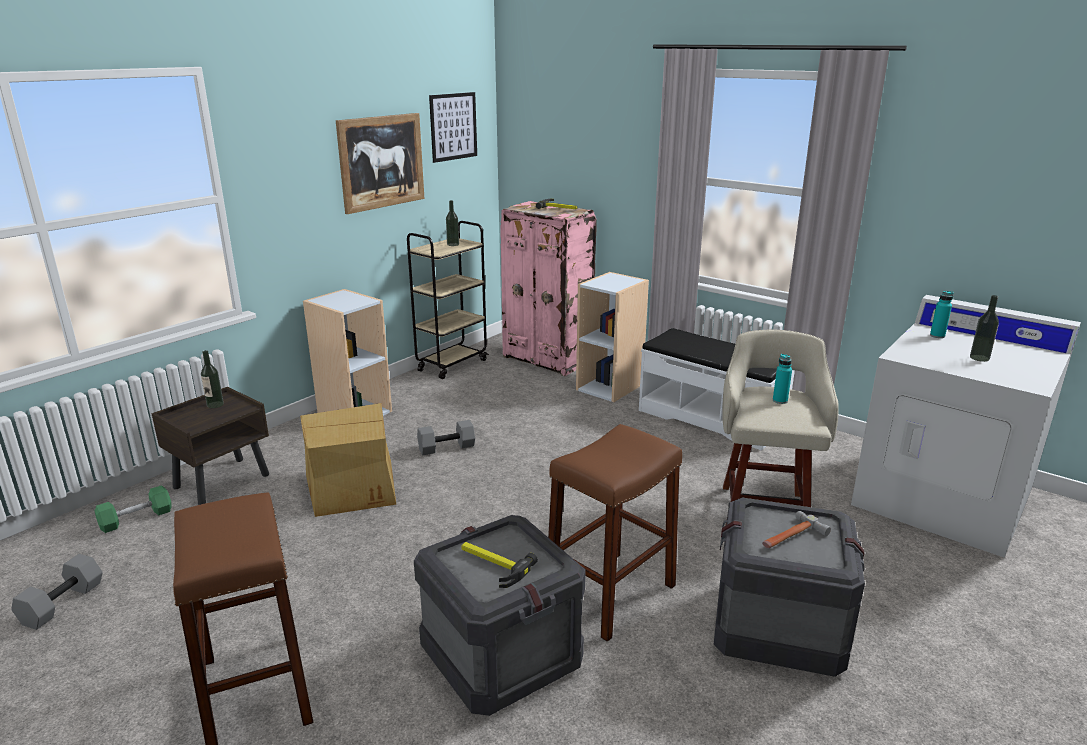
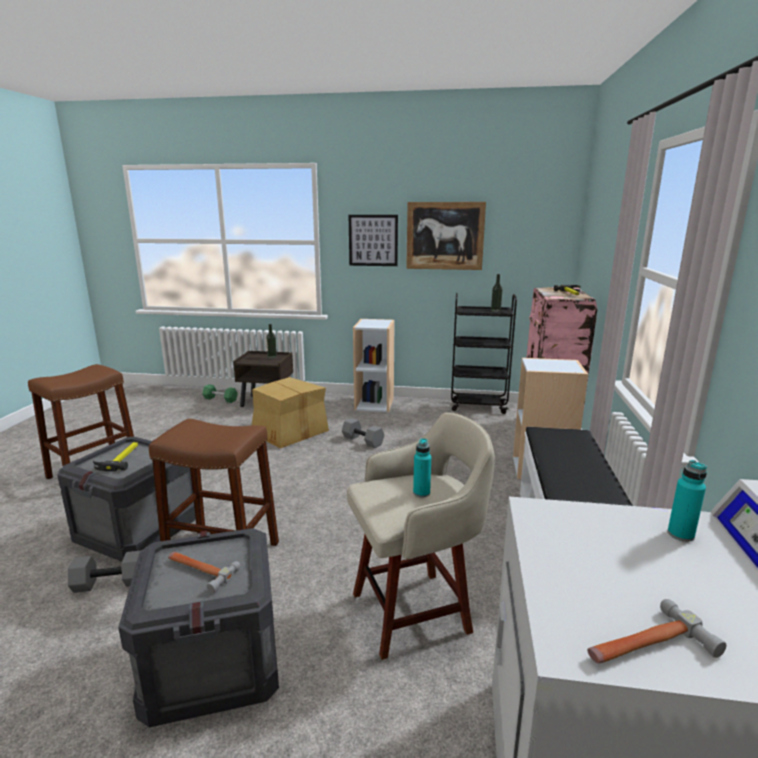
camera: 60 degrees right, 5 degrees down
grey dumbbell [11,554,103,630] -> grey dumbbell moved to [68,550,142,593]
beige cart [407,221,489,379] -> black cart [451,293,517,414]
picture [429,92,477,163] -> picture moved to [349,215,398,266]
bottle [970,295,999,362] -> none
none -> hammer [587,599,726,664]

